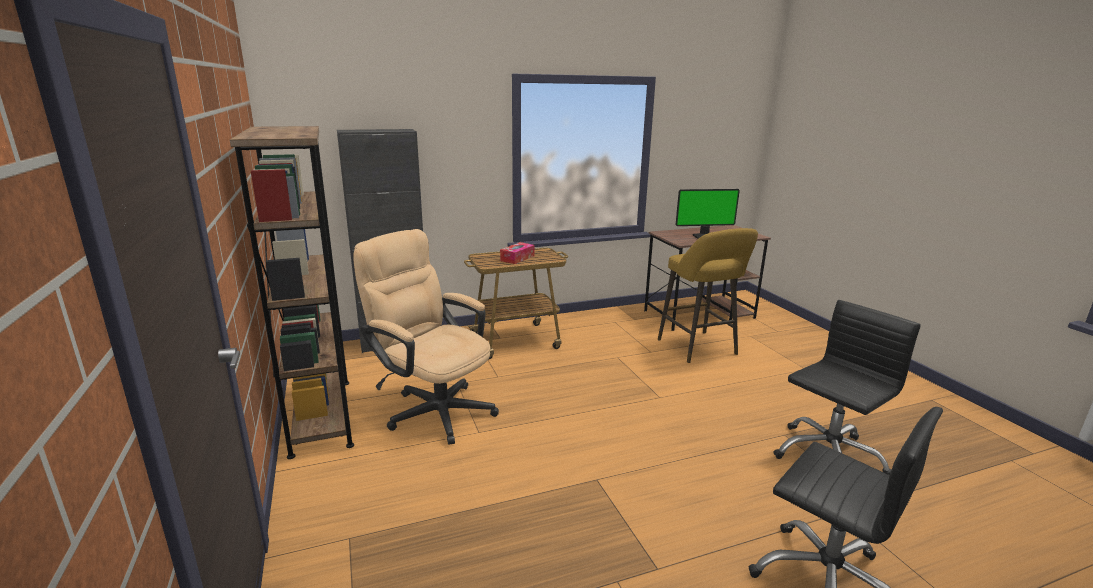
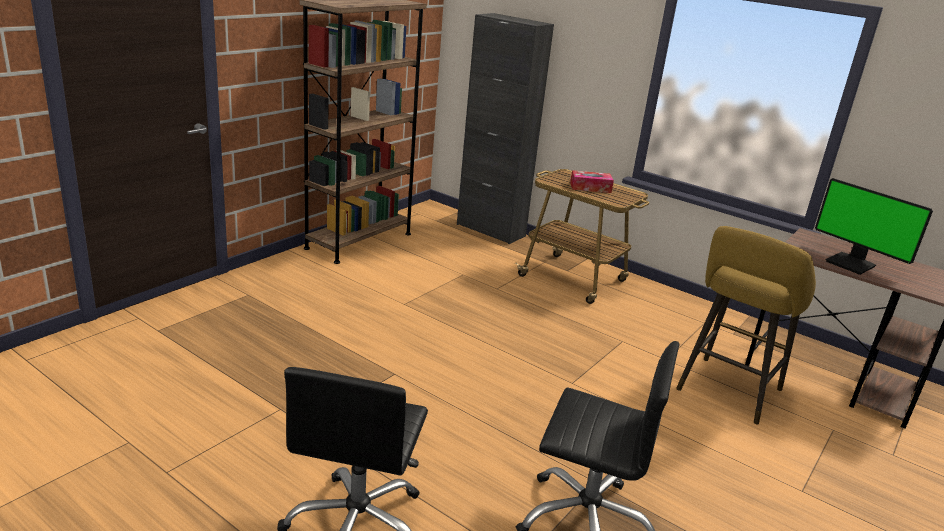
camera: 55 degrees right, 5 degrees up
beige office chair [353,229,499,445] -> none

